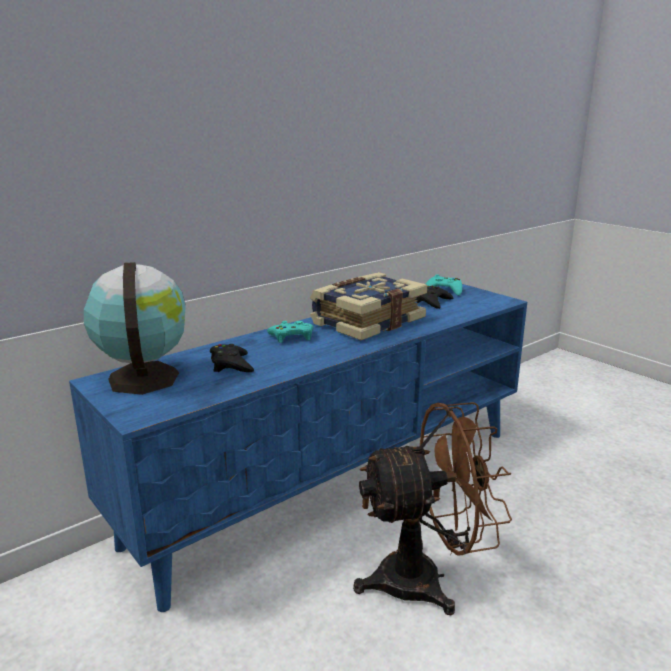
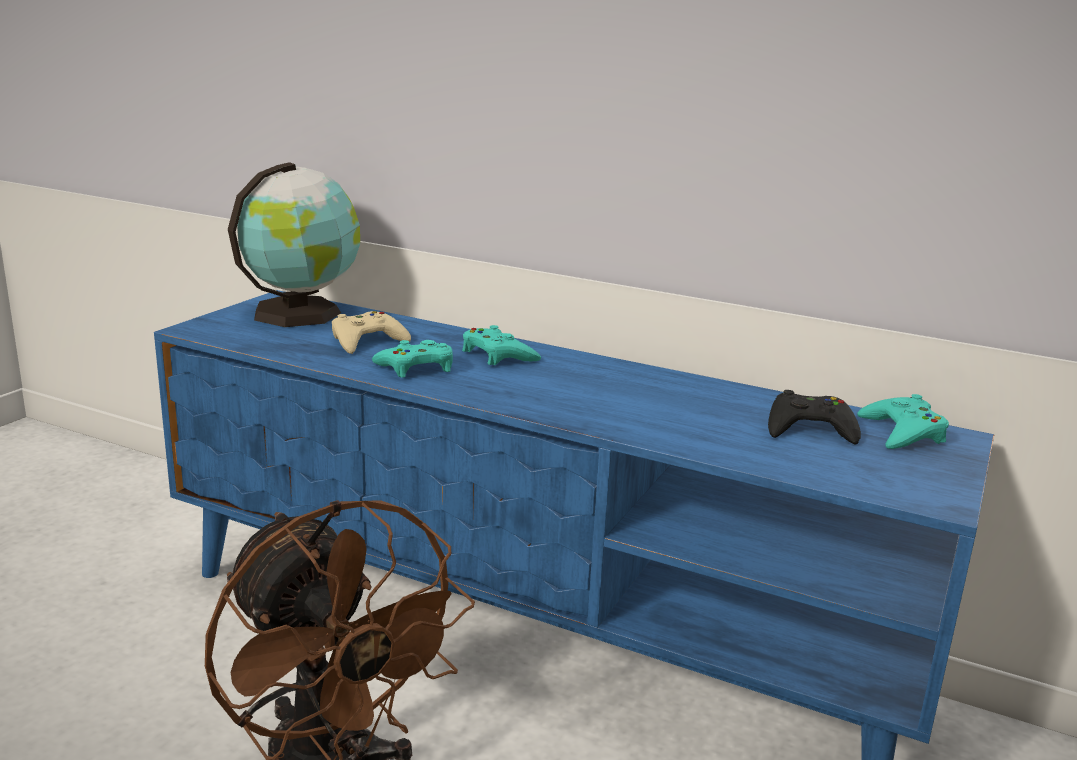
camera: 65 degrees right, 0 degrees up
black game controller [210,344,254,372] -> beige game controller [332,311,411,354]
book [310,272,427,340] -> none
none -> turquoise game controller [372,340,453,378]

